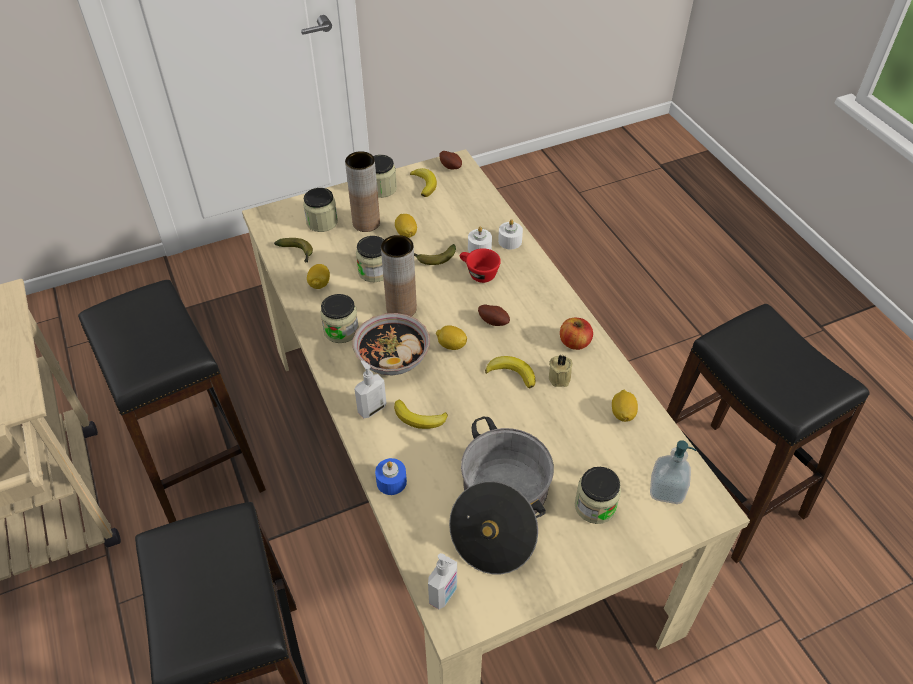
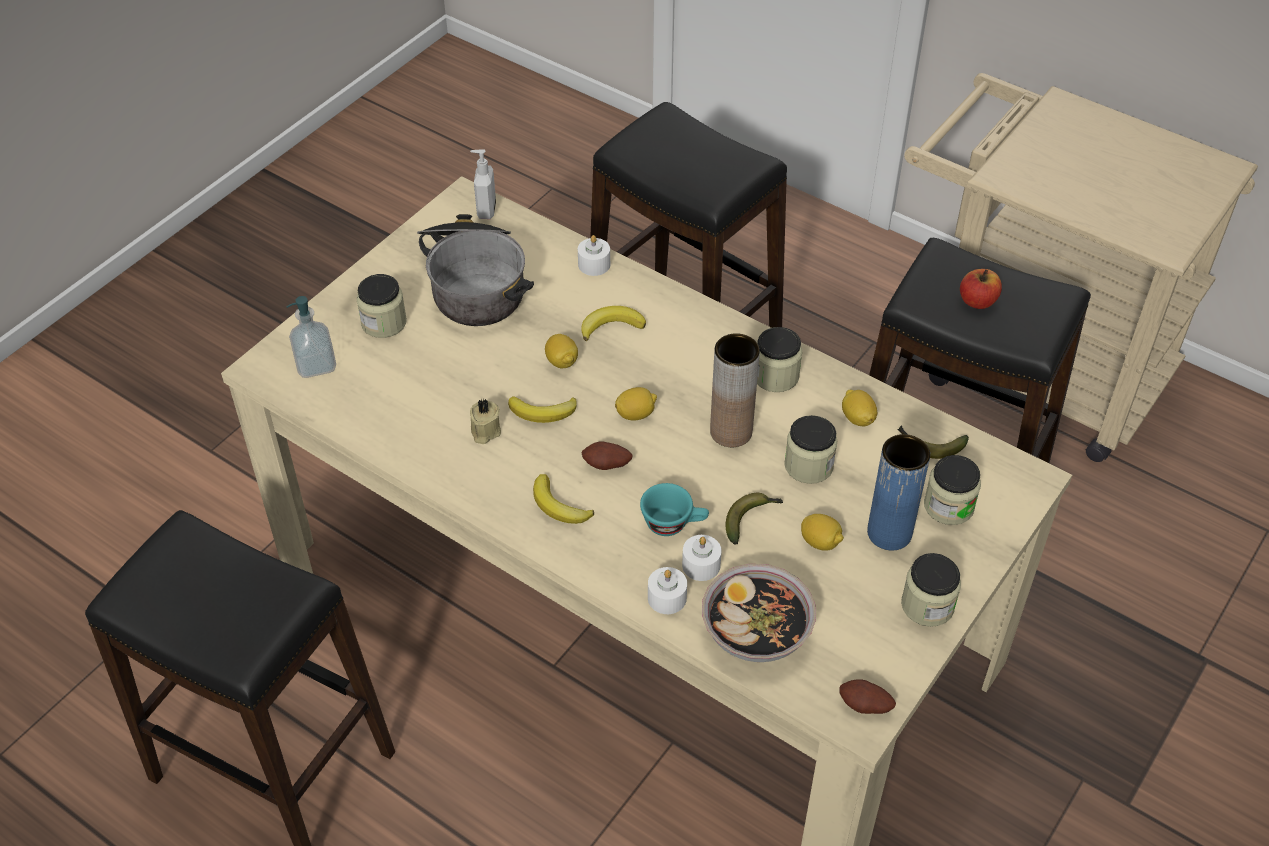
camera: 150 degrees right, 0 degrees up
brown vase [345,151,380,232] -> blue vase [867,434,930,550]
bowl [353,313,430,375] -> bowl moved to [702,564,816,662]
soap dispenser [354,360,387,418] -> none
blue candle [375,458,407,495] -> white candle [578,235,610,276]
banana [410,168,437,197] -> banana moved to [533,474,594,524]
red cup [460,248,501,283] -> turquoise cup [640,483,709,536]
apple [560,318,593,350] -> apple moved to [960,269,1002,309]
lemon [612,390,638,422] -> lemon moved to [545,334,578,368]

